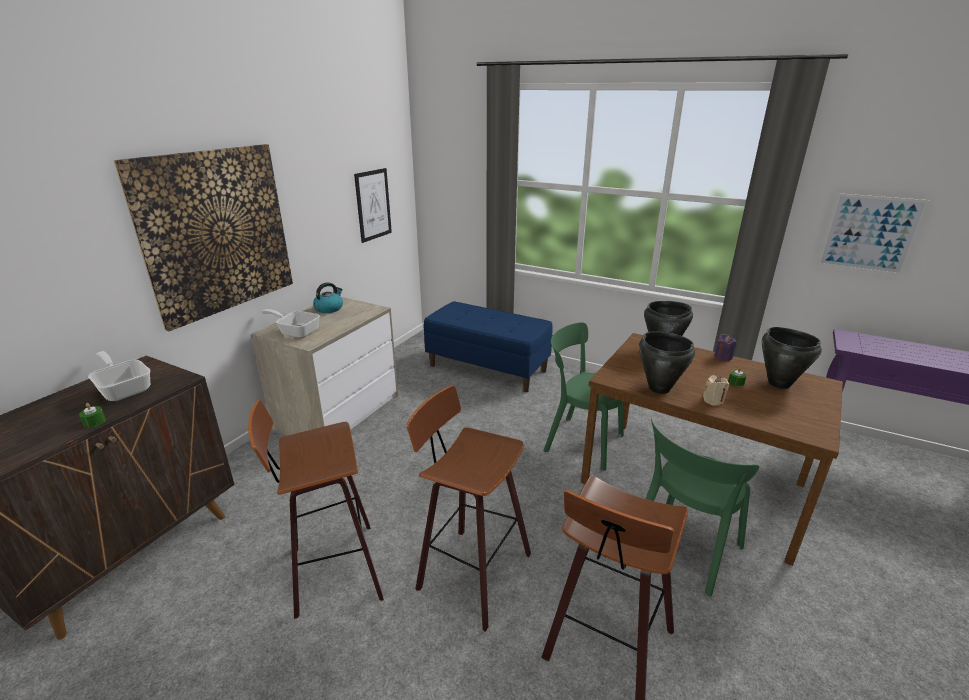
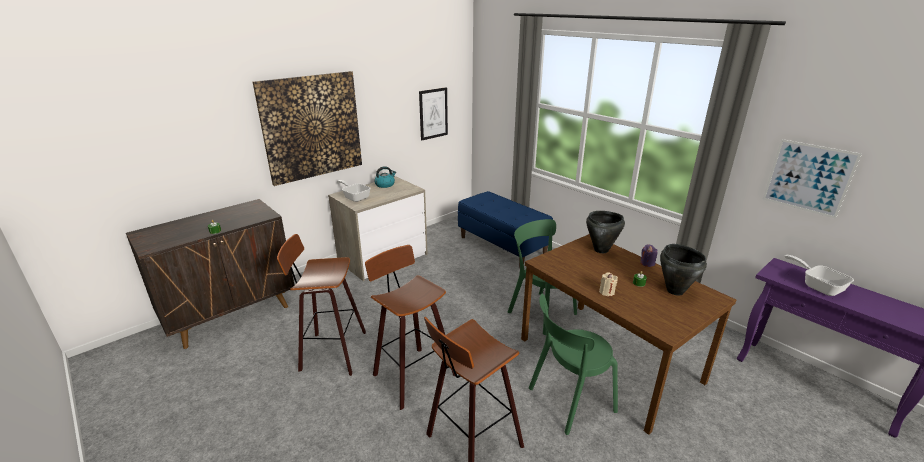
camera: 20 degrees right, 0 degrees up
frying pan [88,351,150,401] -> frying pan moved to [784,255,854,296]
black cooking pot [639,331,695,394] -> none

